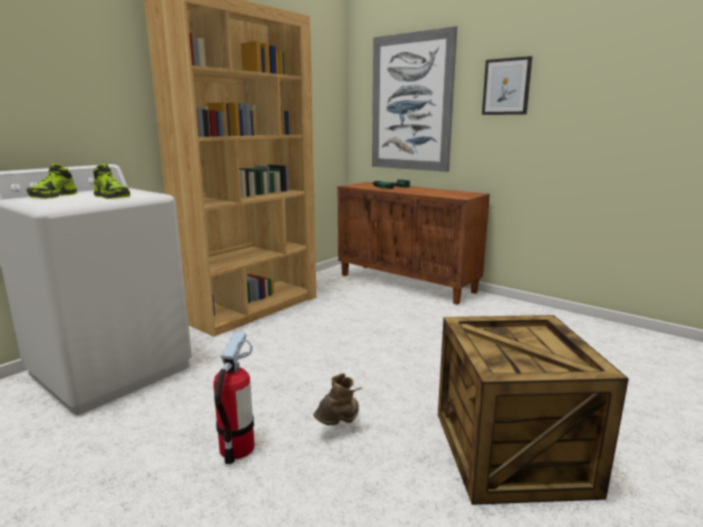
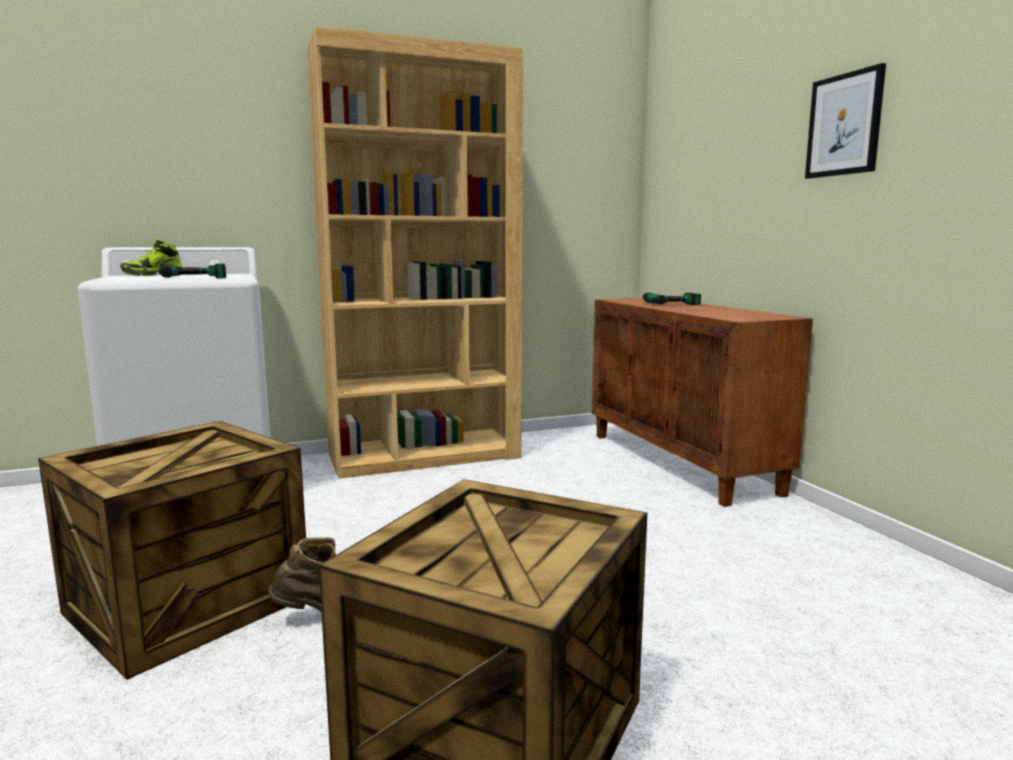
camera: 30 degrees right, 5 degrees down
shoe [93,164,130,199] -> power drill [158,263,226,278]
fire extinguisher [213,332,255,464] -> crate [38,421,306,680]
picture [372,26,457,172] -> none

